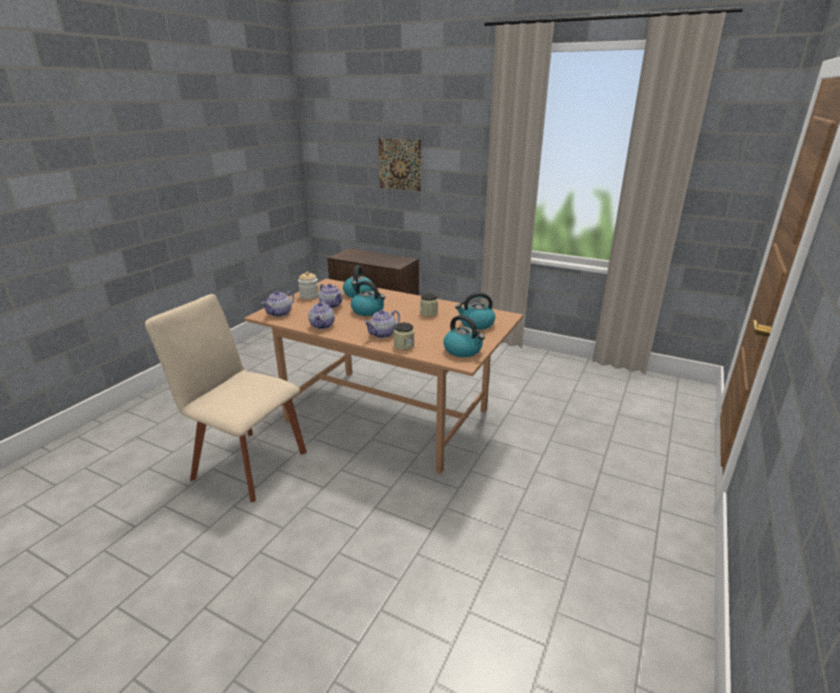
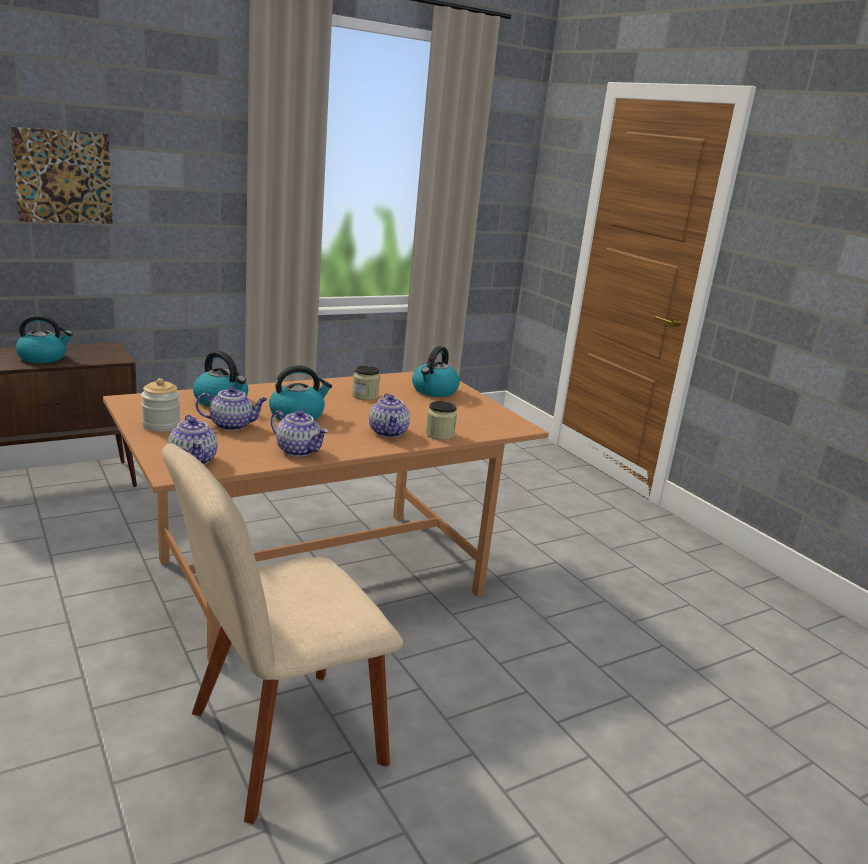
camera: 60 degrees left, 5 degrees down
kettle [443,315,485,357] -> kettle moved to [16,315,73,363]

